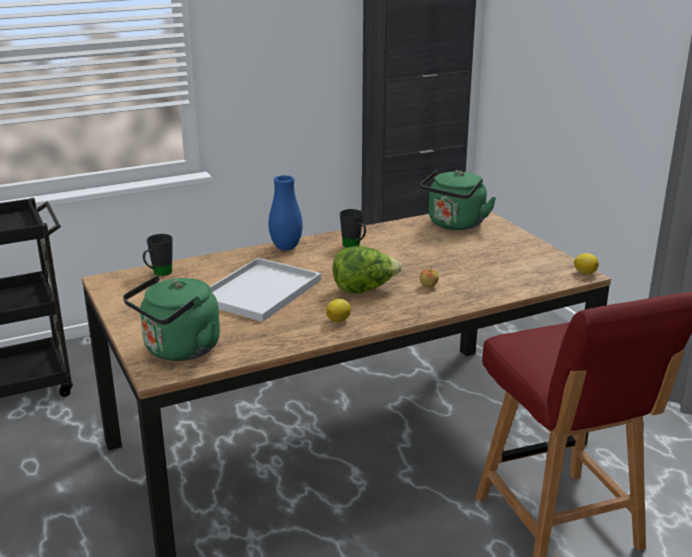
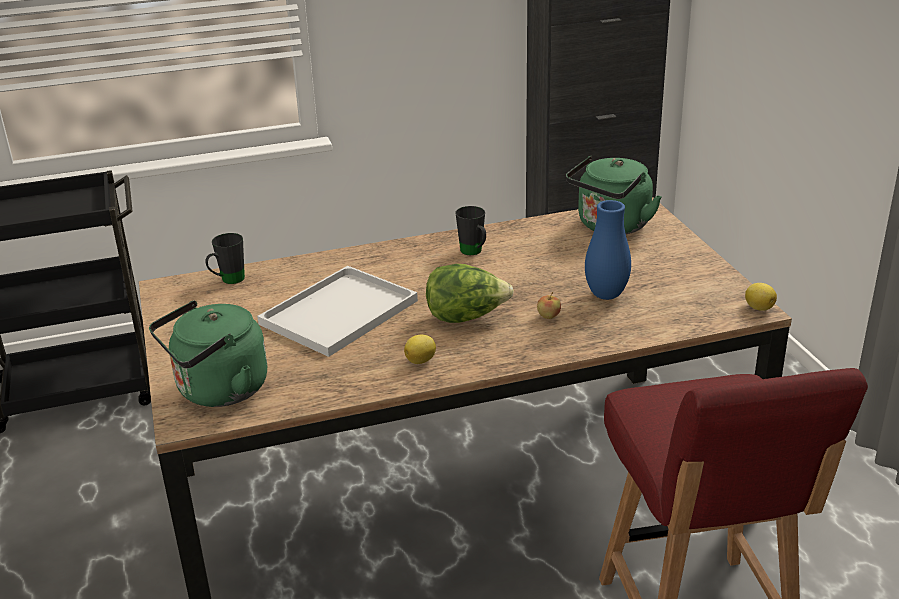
camera: 10 degrees right, 5 degrees up
blue vase [268,175,303,251] -> blue vase moved to [585,200,631,300]

